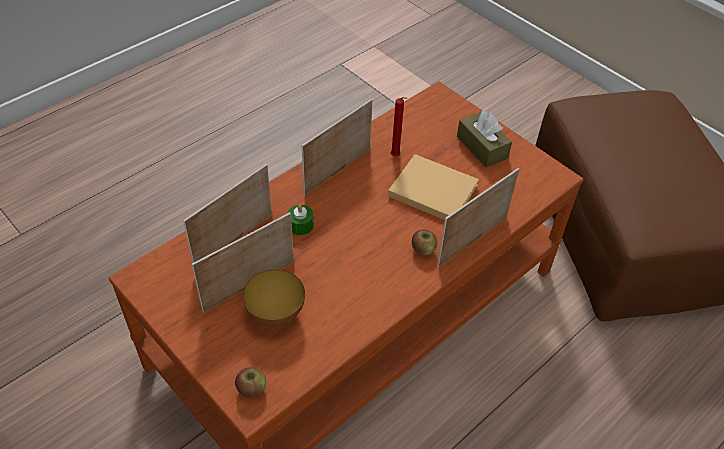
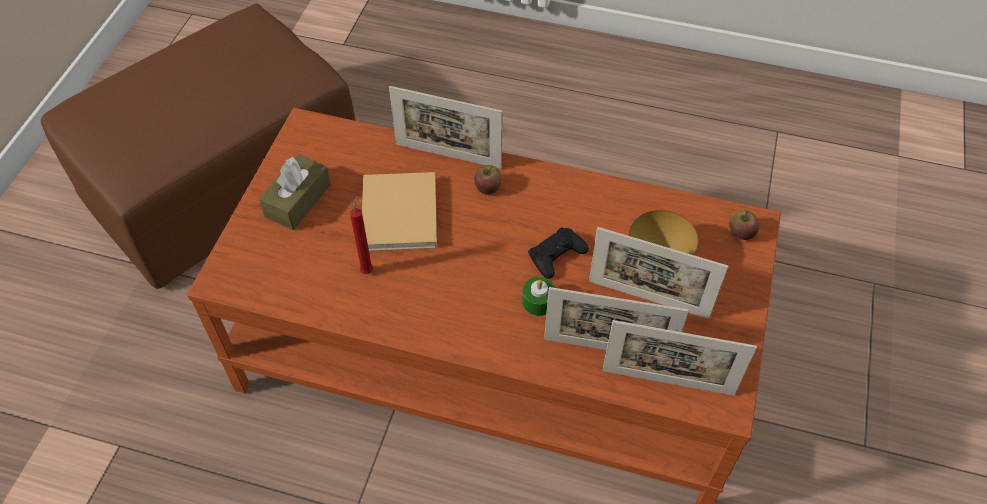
camera: 120 degrees left, 5 degrees up
picture frame [301,99,372,196] -> picture frame moved to [603,320,757,396]
none -> black game controller [528,227,589,279]

